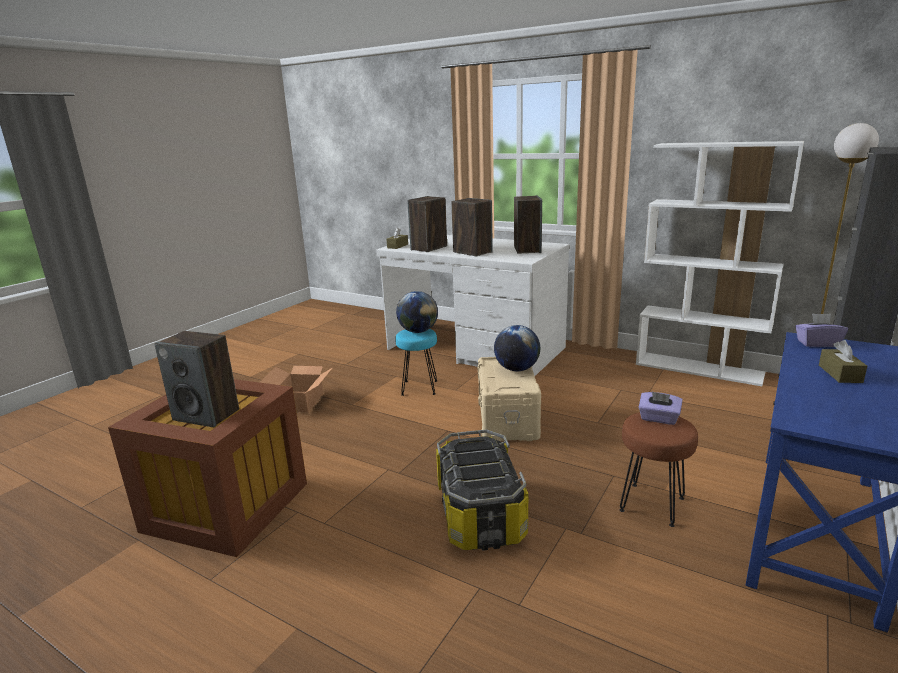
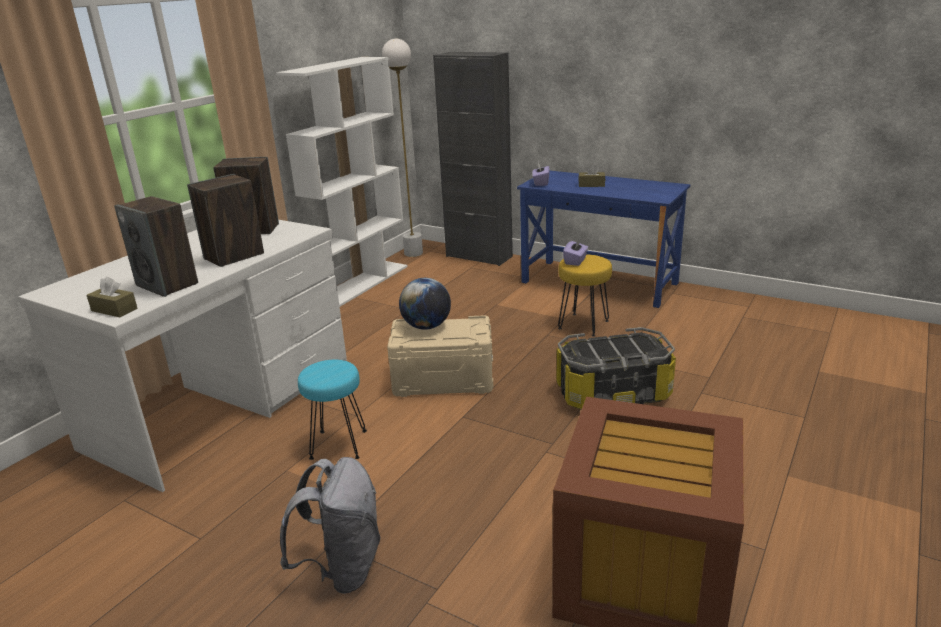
camera: 90 degrees left, 5 degrees up
speaker [154,331,239,427] -> none
cardboard box [259,366,332,412] -> grey backpack [280,457,381,594]
globe [396,291,438,333] -> none
brown stool [620,412,698,527] -> yellow stool [558,254,612,337]

